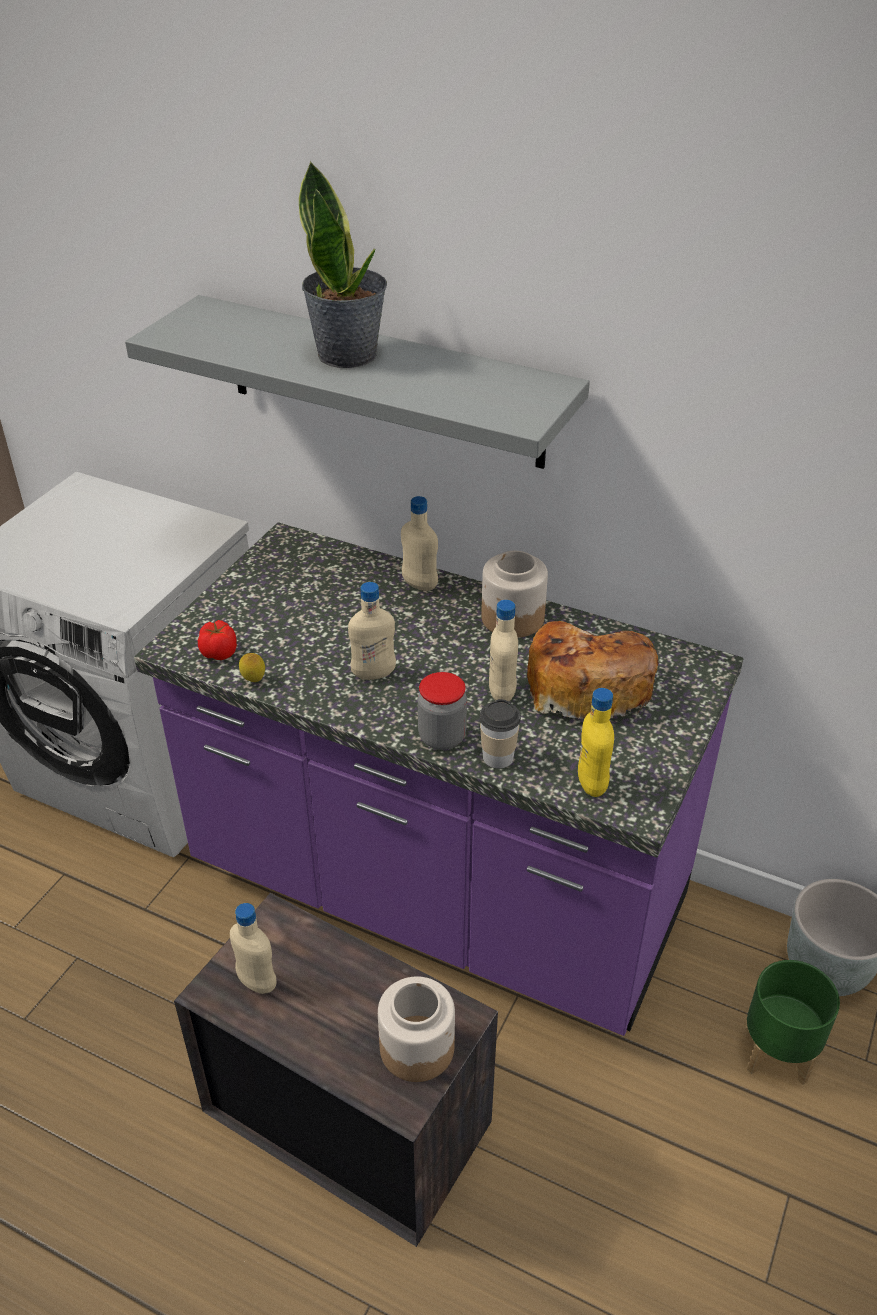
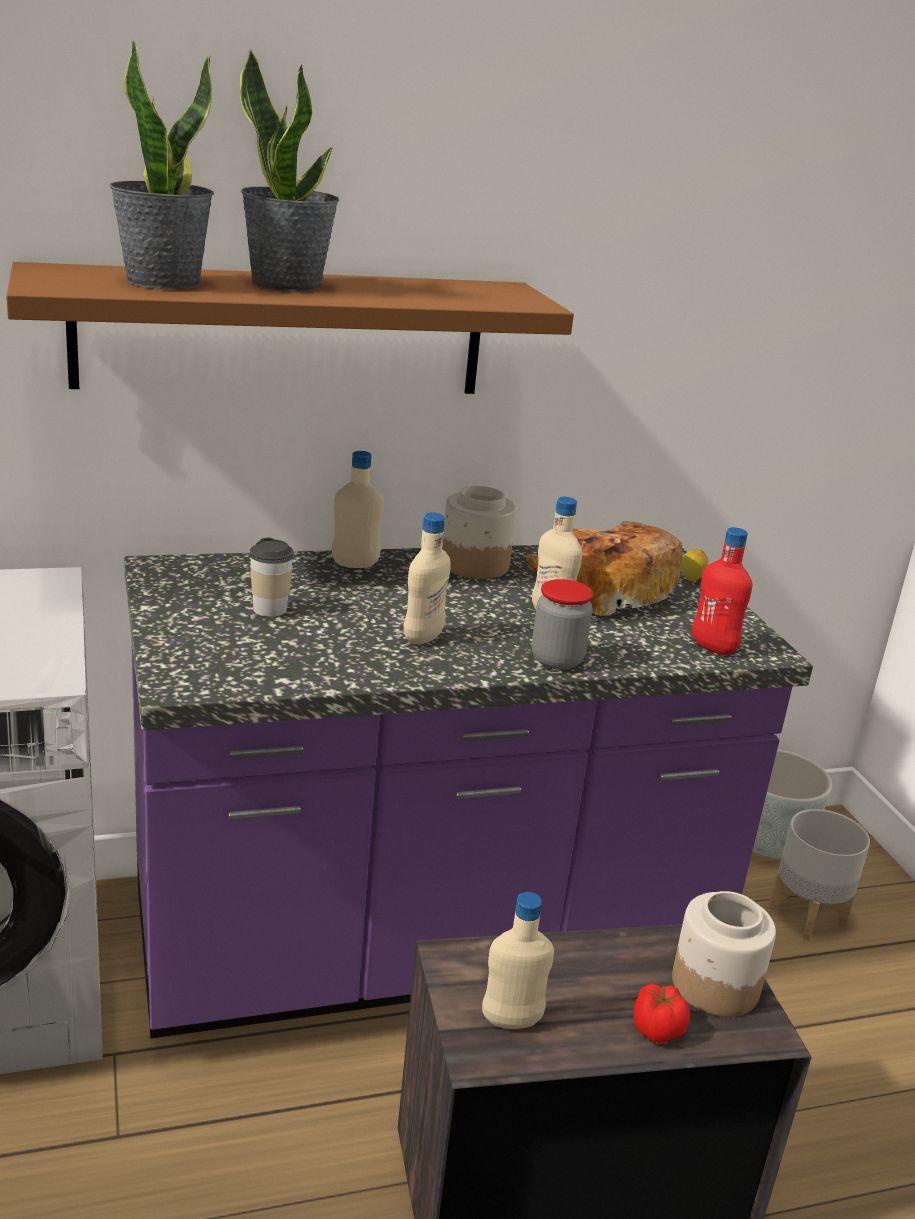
camera: 45 degrees left, 15 degrees down
grey shelf [125,295,590,469] -> brown shelf [6,262,574,394]
tomato [198,620,237,660] -> tomato moved to [633,983,690,1043]
lemon [239,653,265,682] -> lemon moved to [681,549,708,582]
cup [479,699,521,769] -> cup moved to [249,537,294,617]
yellow bottle [578,688,614,797] -> red bottle [692,527,752,655]
green planter [747,960,840,1085] -> grey planter [769,809,870,941]
none -> potted plant [109,40,214,290]

